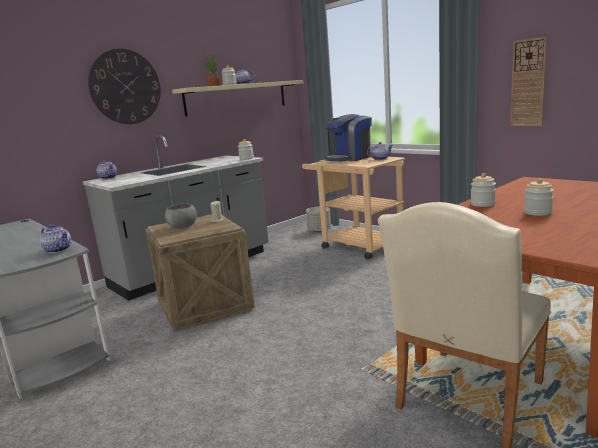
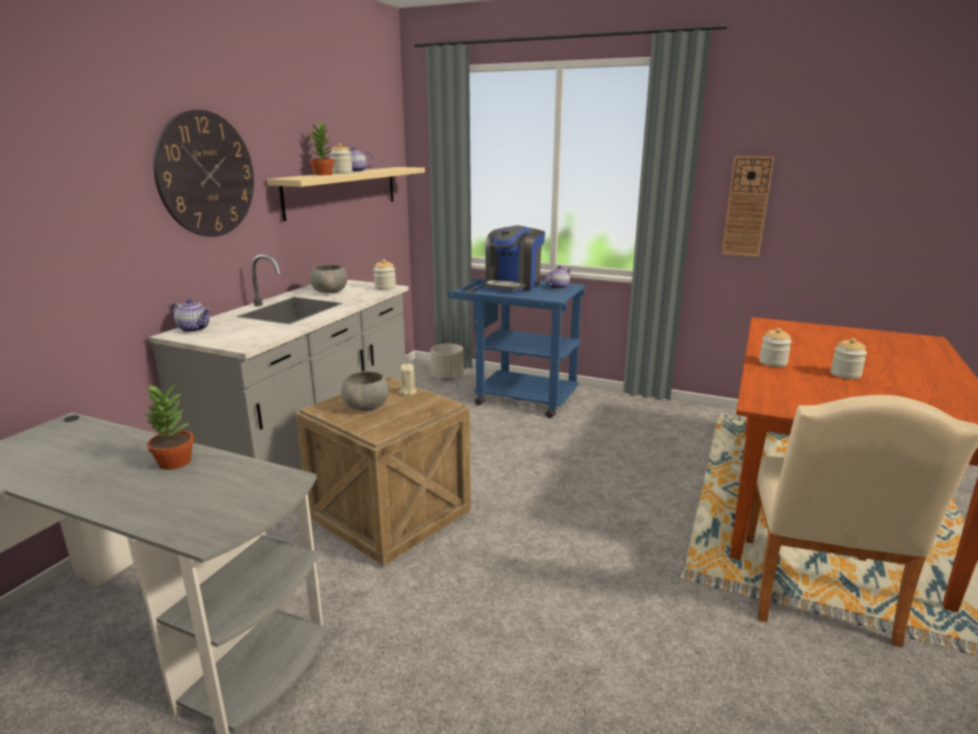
camera: 25 degrees left, 5 degrees up
teapot [40,224,71,253] -> none
beige cart [302,157,405,260] -> blue cart [447,279,585,418]
none -> potted plant [144,384,194,470]
none -> grey bowl [310,265,347,293]

